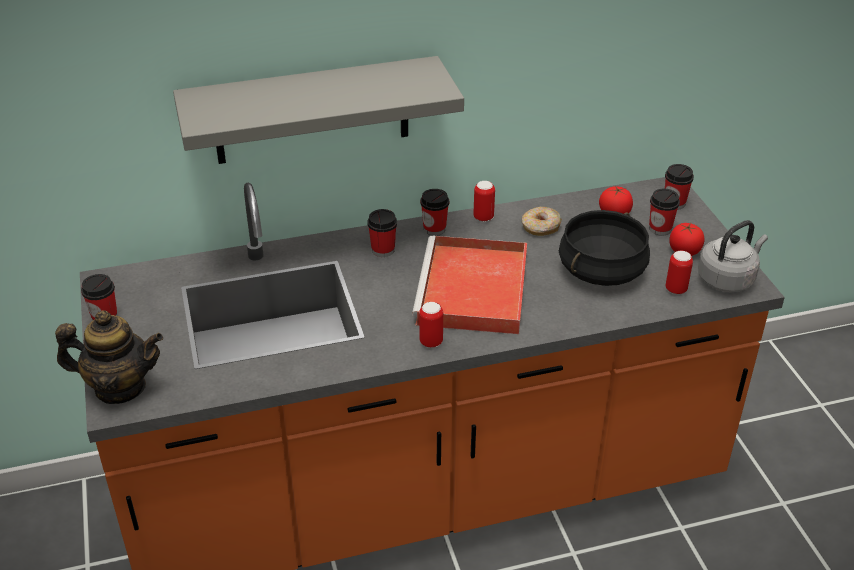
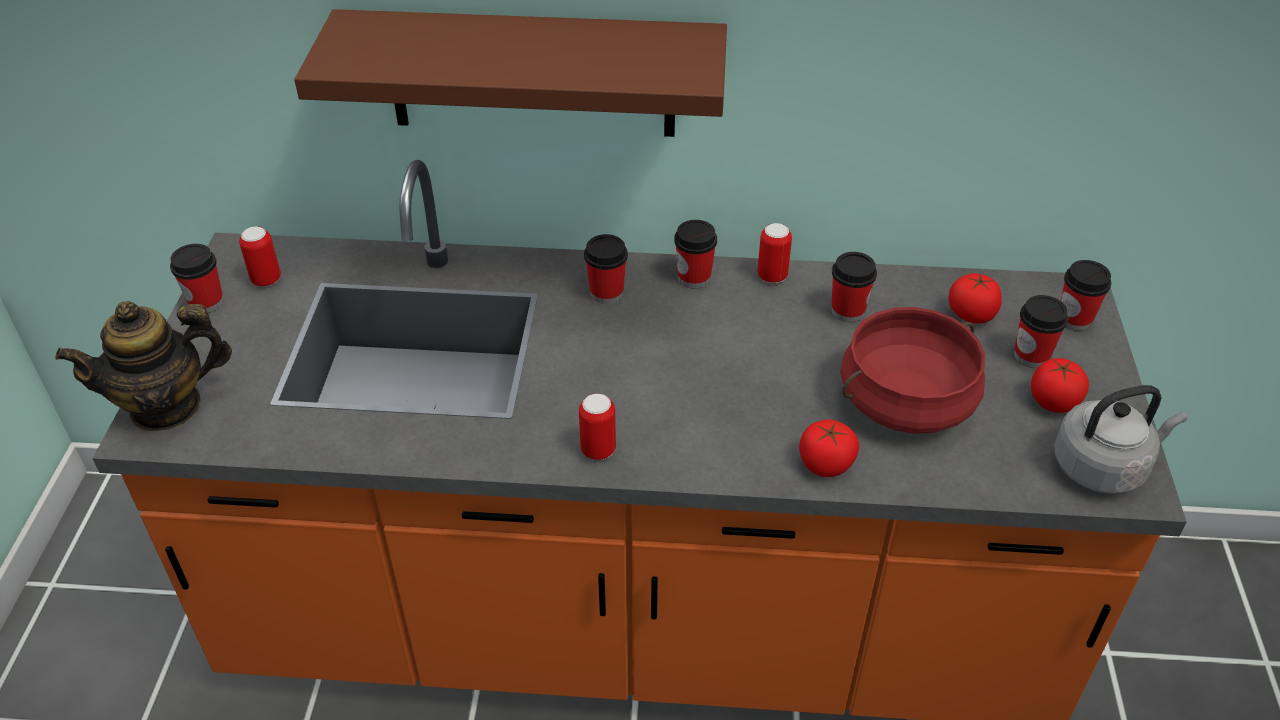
camera: 20 degrees right, 5 degrees up
teapot [55,310,163,404] -> teapot turned 135 degrees clockwise [55,301,232,431]
grey shelf [173,56,464,164] -> brown shelf [294,9,727,137]
red tray [412,236,527,334] -> none
donut [522,207,562,236] -> cup [832,252,877,322]
black cooking pot [559,210,650,286] -> red cooking pot [840,307,985,434]
can [666,251,693,294] -> can moved to [239,226,281,287]
none -> tomato [799,420,859,477]

